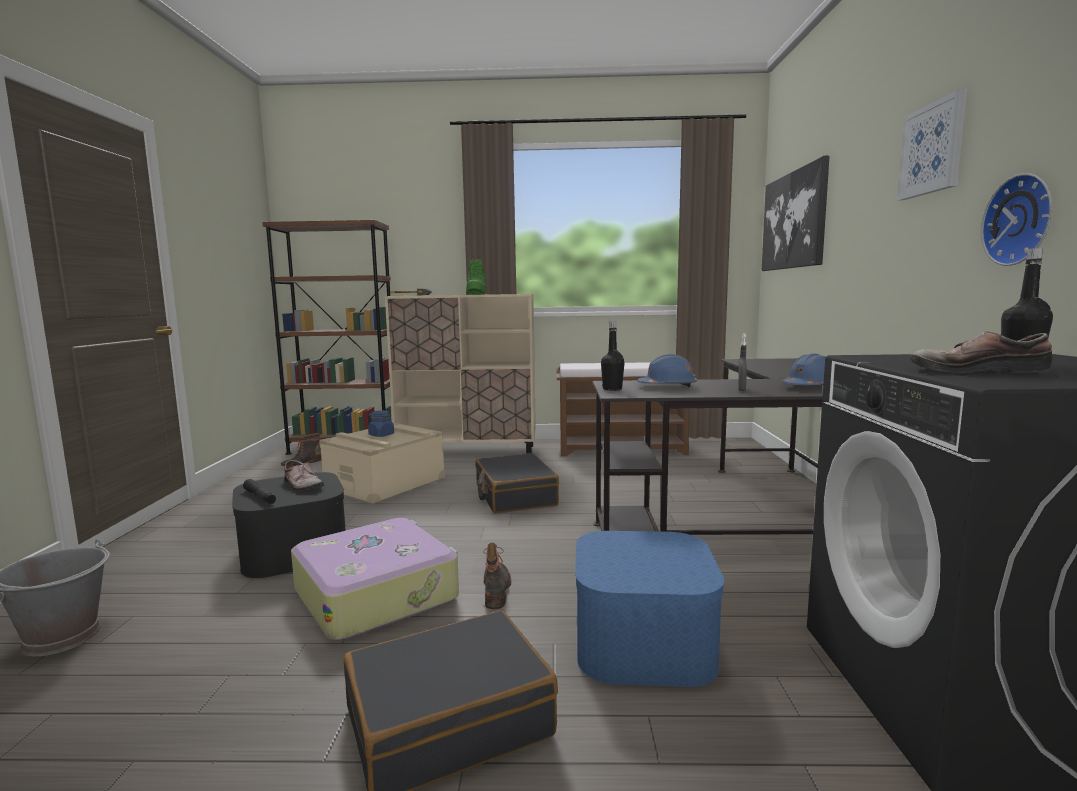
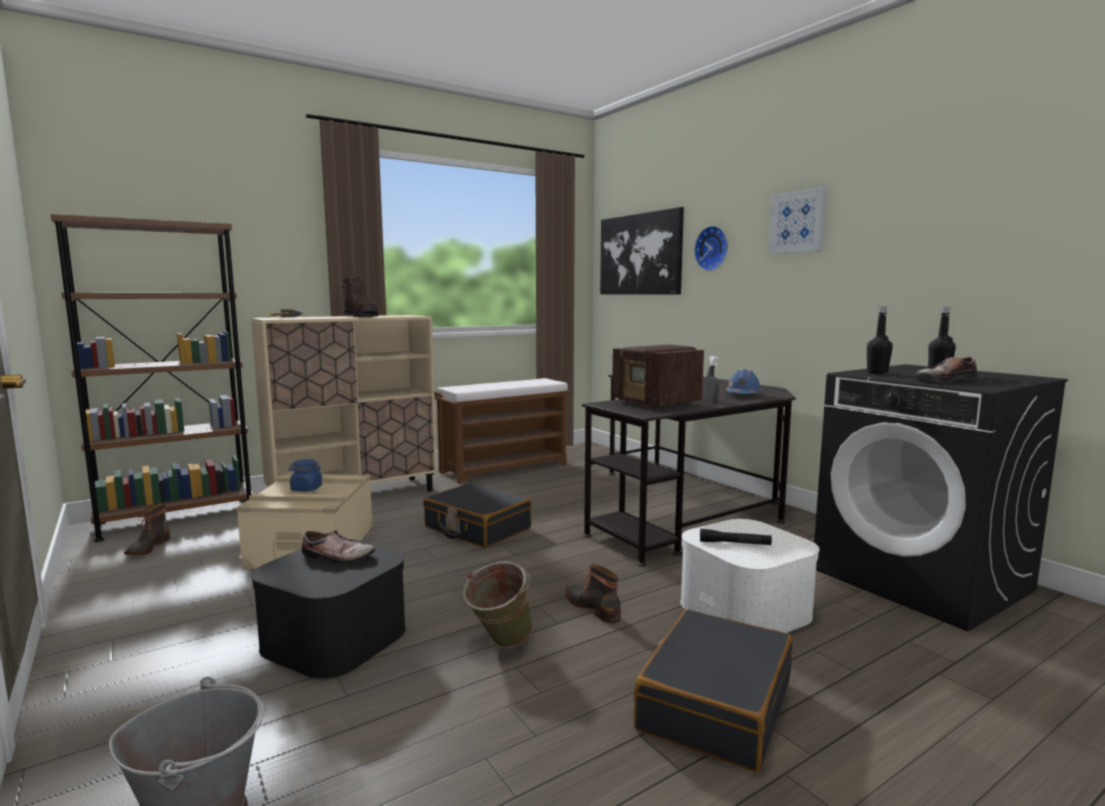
camera: 35 degrees left, 0 degrees up
black flashlight [243,479,276,504] -> black flashlight moved to [700,529,772,545]
suitcase [291,518,459,641] -> green bucket [463,562,533,648]
green boot [466,259,488,295] -> brown boot [342,277,378,317]
blue storage box [575,531,724,687] -> white storage box [681,519,819,633]
black bottle [601,321,625,391] -> black bottle moved to [867,306,893,374]
blue hard hat [637,354,697,388] -> radio [612,345,704,409]
wall clock [981,173,1052,266] -> wall clock moved to [694,226,728,271]

